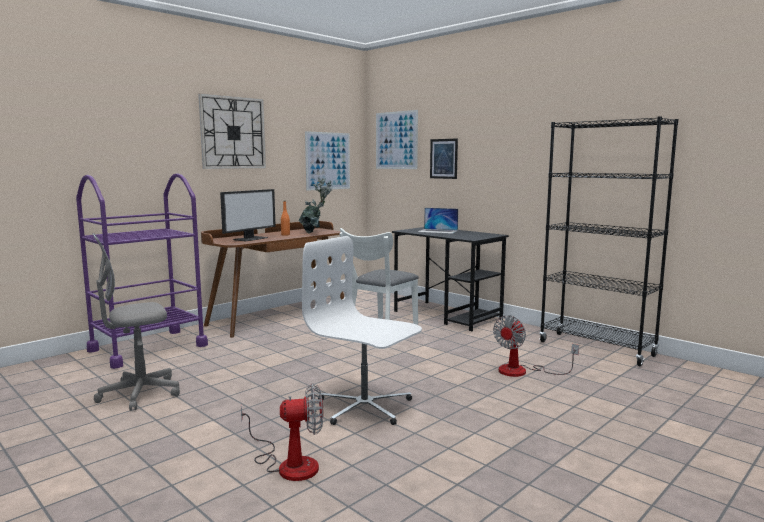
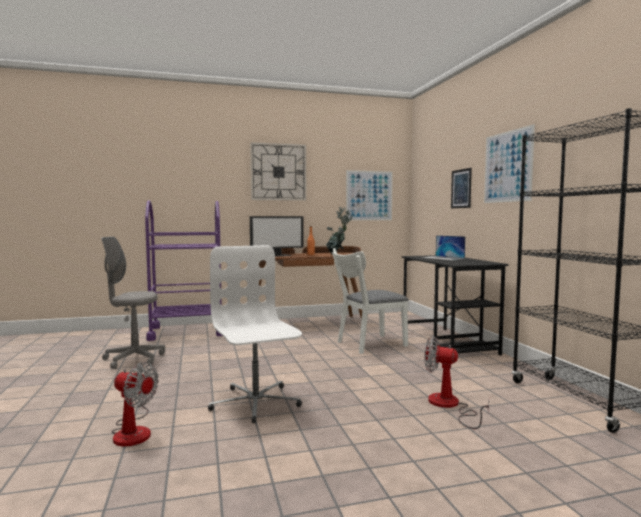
camera: 30 degrees right, 5 degrees down
picture [376,110,418,169] -> picture moved to [484,124,535,203]
fan [493,315,579,377] -> fan turned 45 degrees clockwise [425,336,489,429]

